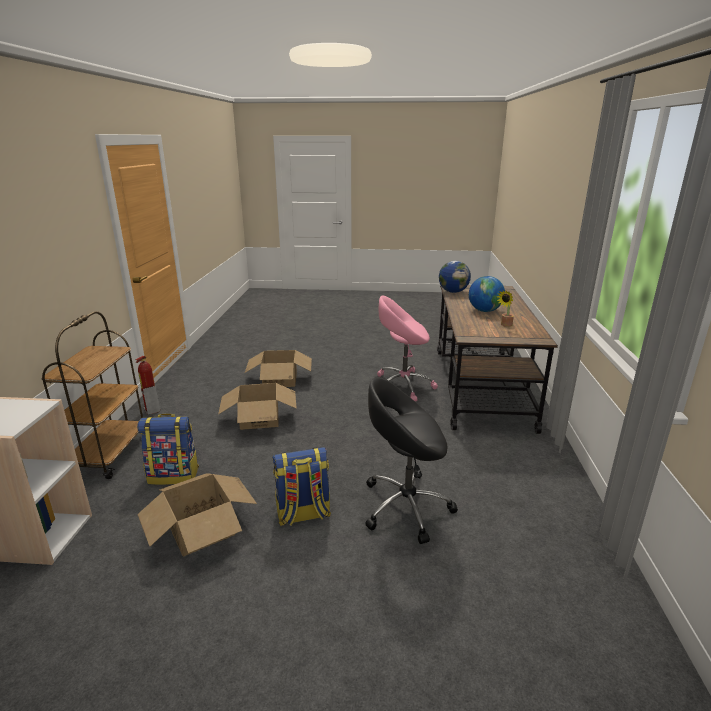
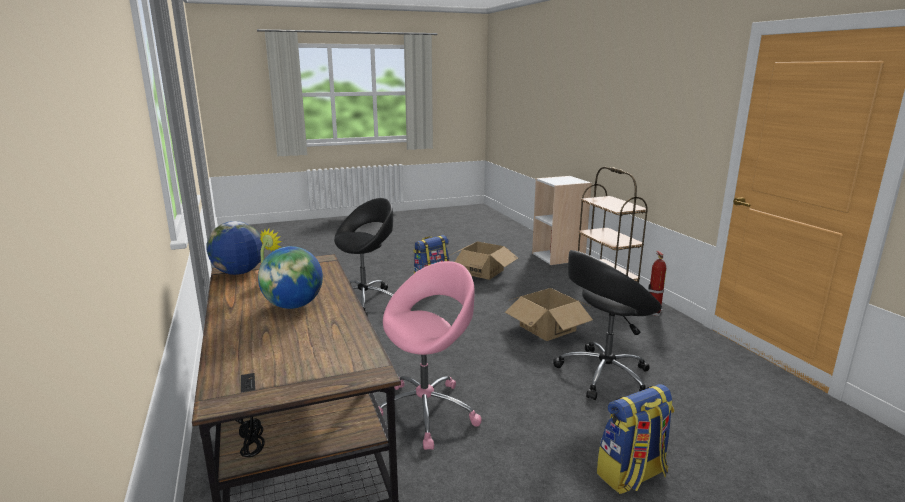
camera: 155 degrees right, 5 degrees down
backpack [137,414,199,485] -> backpack moved to [597,384,674,494]
cardboard box [245,350,312,387] -> black office chair [553,250,662,400]
globe [439,261,471,293] -> globe moved to [206,221,262,275]

